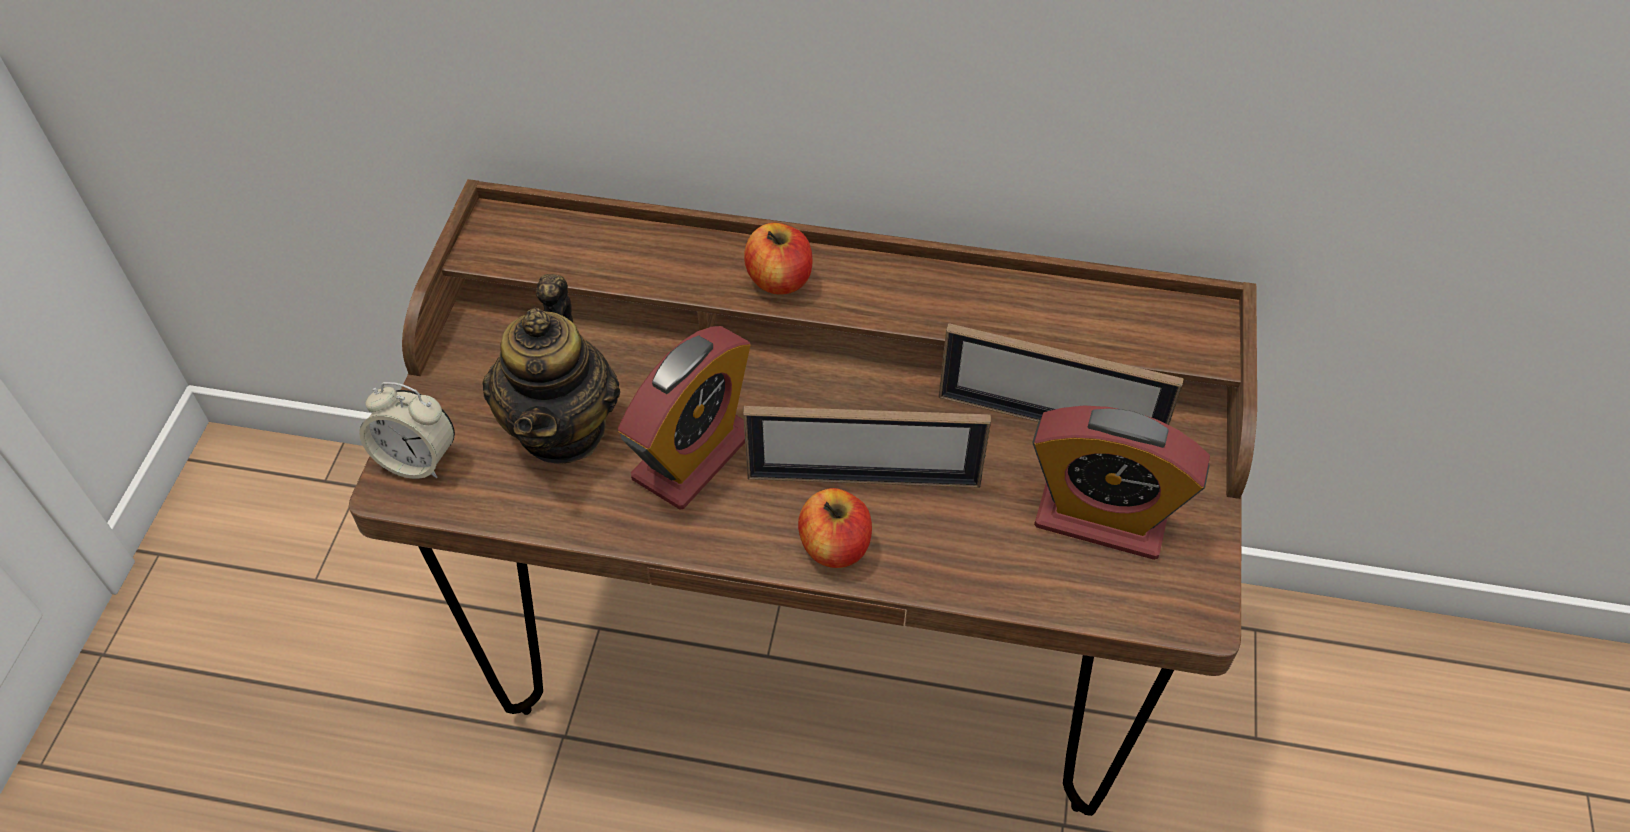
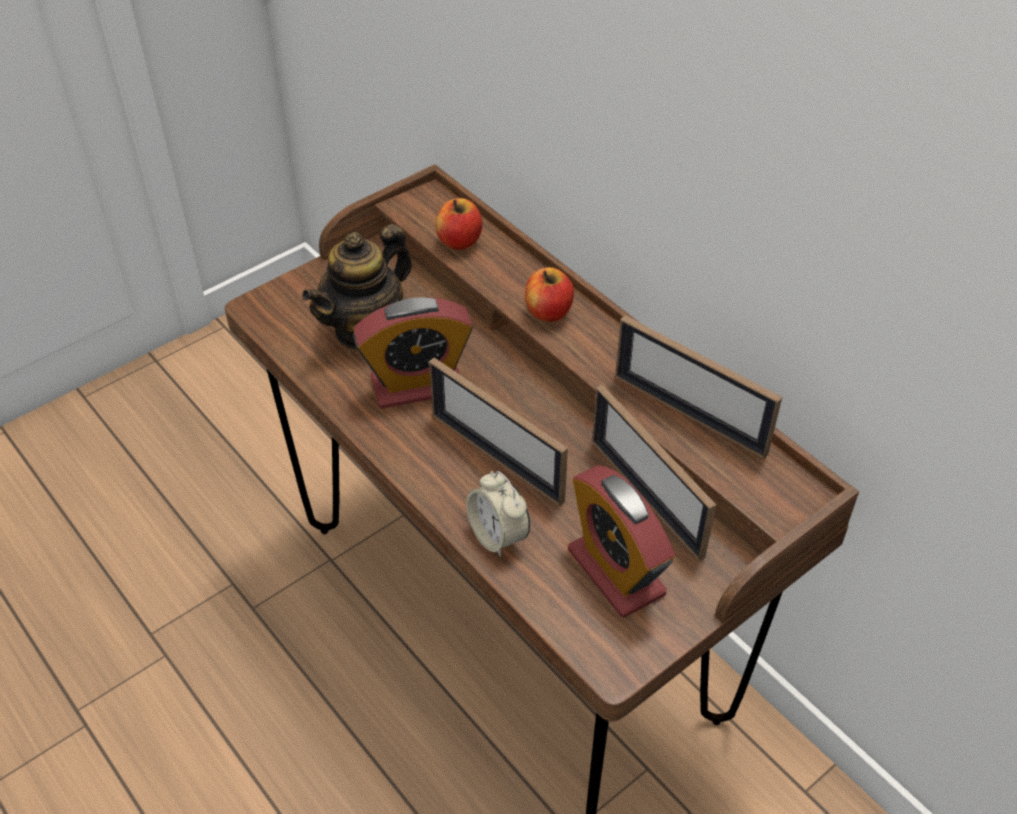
camera: 40 degrees right, 5 degrees down
alarm clock [359,382,455,479] -> alarm clock moved to [466,471,530,557]
apple [798,488,872,568] -> apple moved to [436,198,482,250]
none -> picture frame [615,315,782,459]

